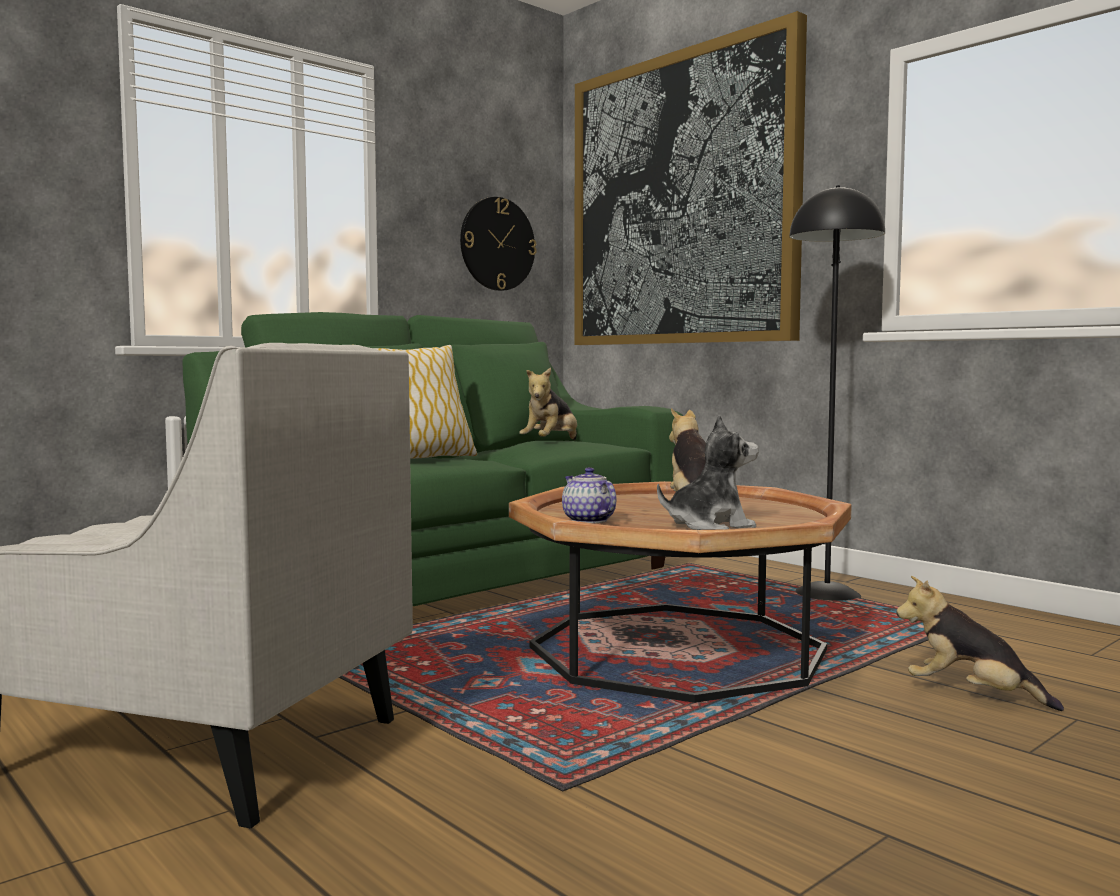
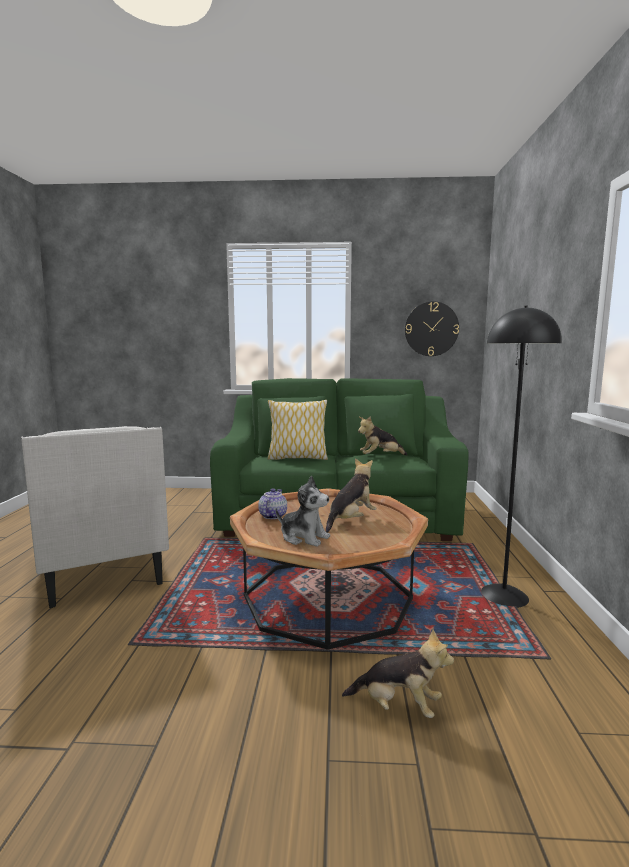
camera: 45 degrees right, 5 degrees up
picture [574,11,807,345] -> none
plush toy [896,576,1064,711] -> plush toy turned 120 degrees clockwise [342,629,454,718]

